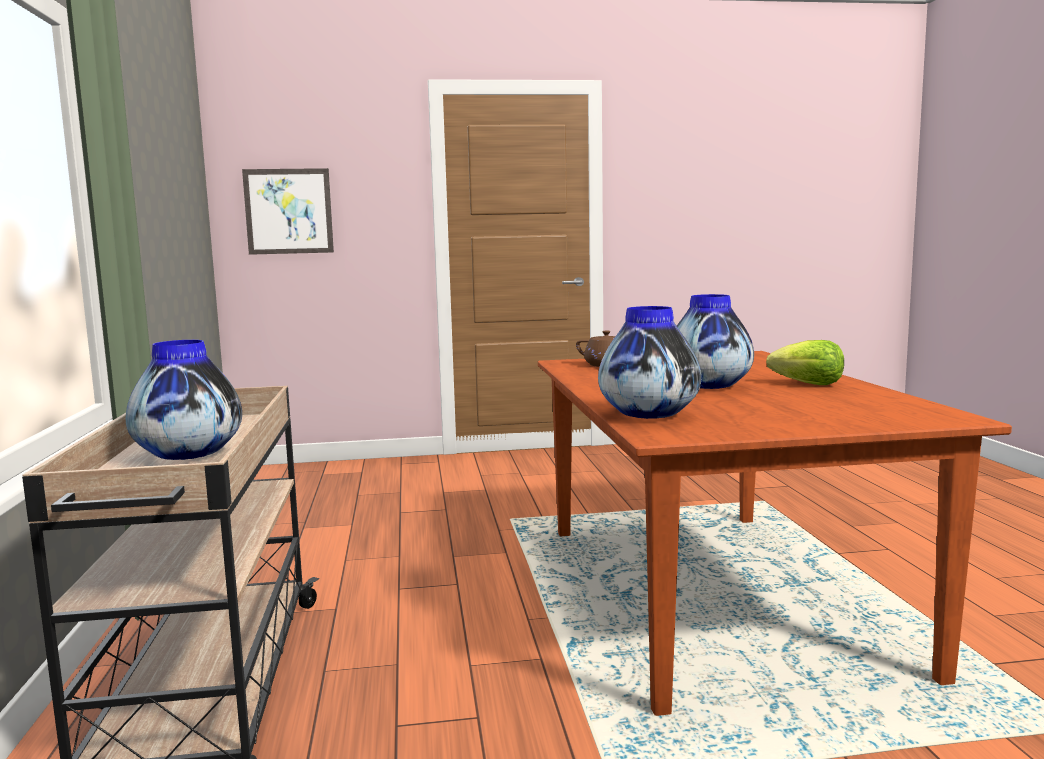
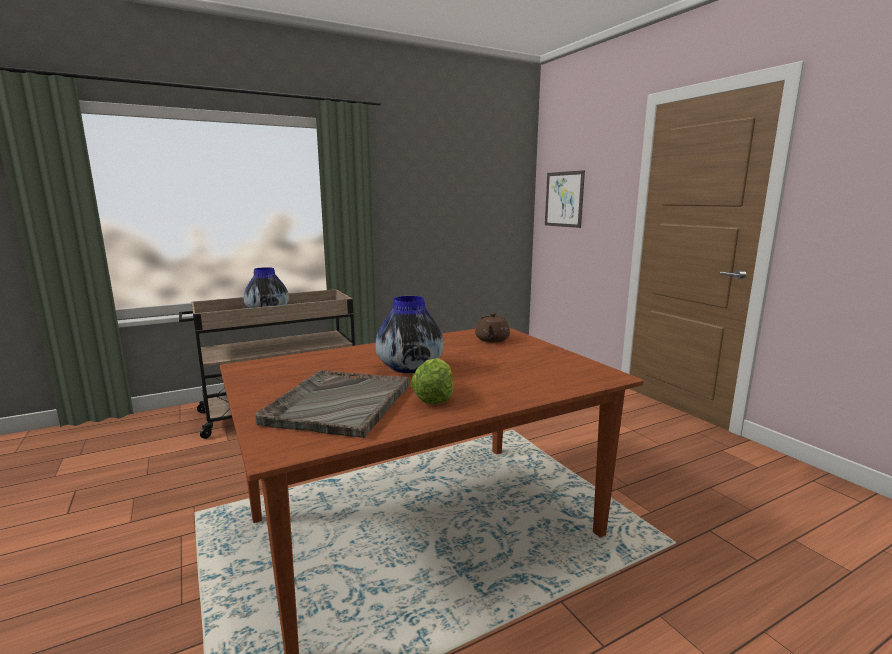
camera: 70 degrees right, 5 degrees up
vase [598,306,701,419] -> none
none -> grey tray [255,370,409,438]

